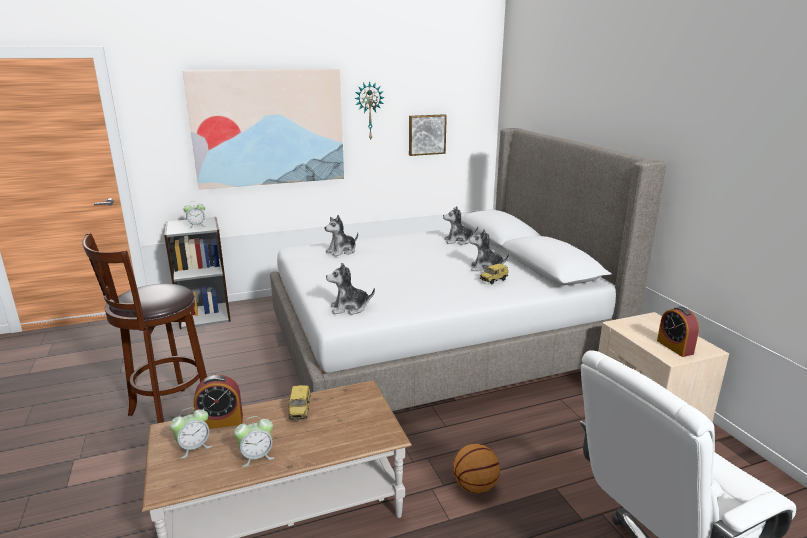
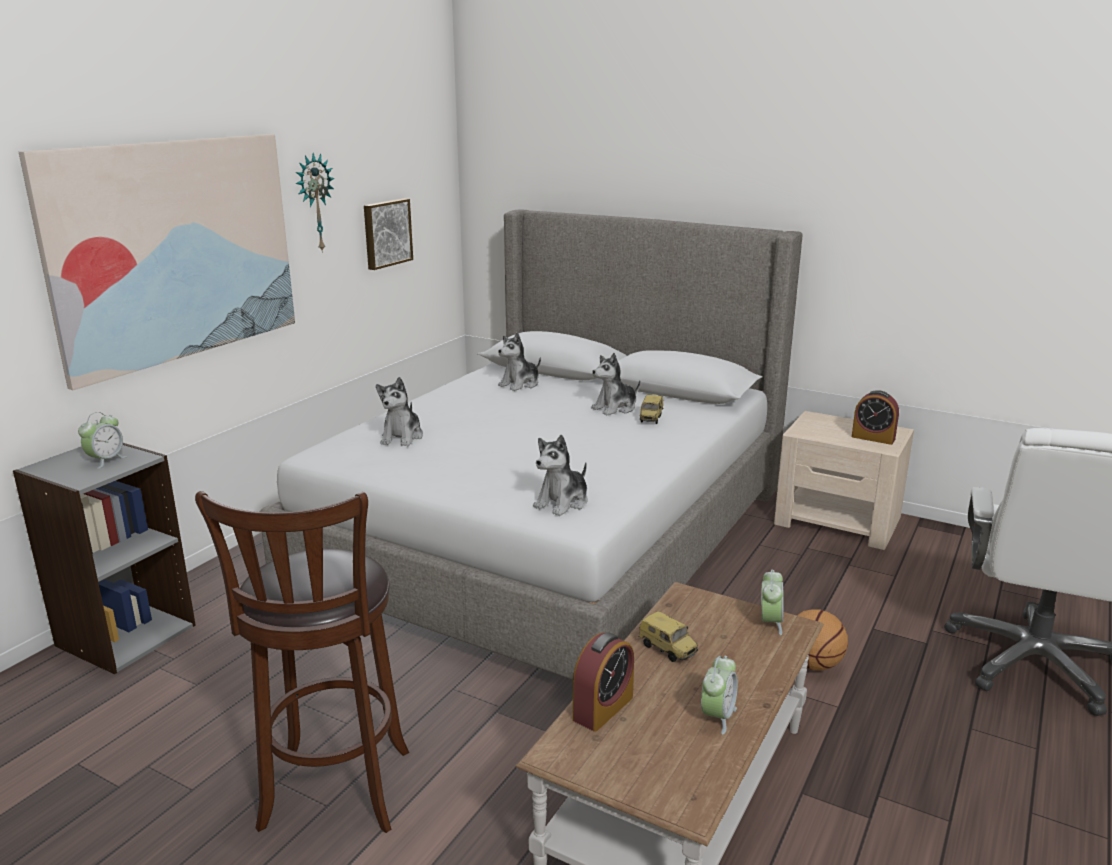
camera: 40 degrees left, 0 degrees up
alarm clock [170,408,212,459] -> alarm clock moved to [761,569,783,635]

